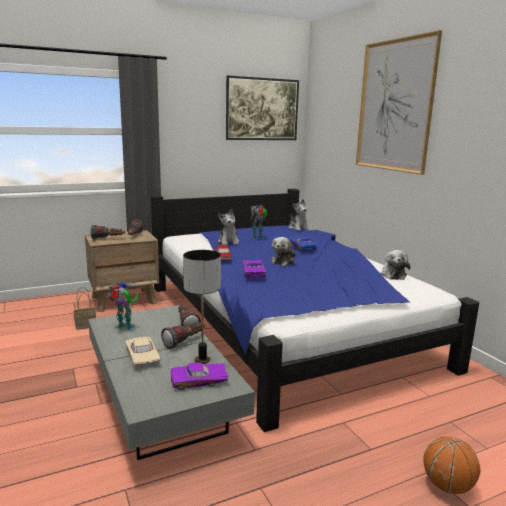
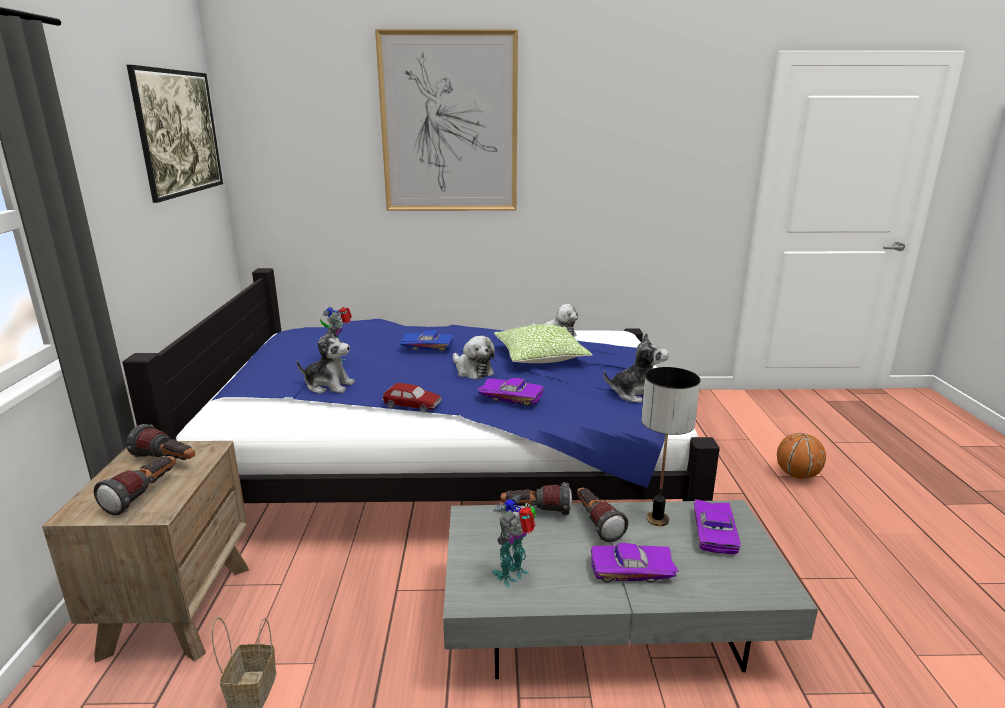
camera: 65 degrees left, 5 degrees up
beige toy car [125,337,161,366] -> purple toy car [591,543,679,583]
plush toy [289,199,309,231] -> plush toy moved to [603,332,669,403]
none -> pillow [494,324,592,363]

